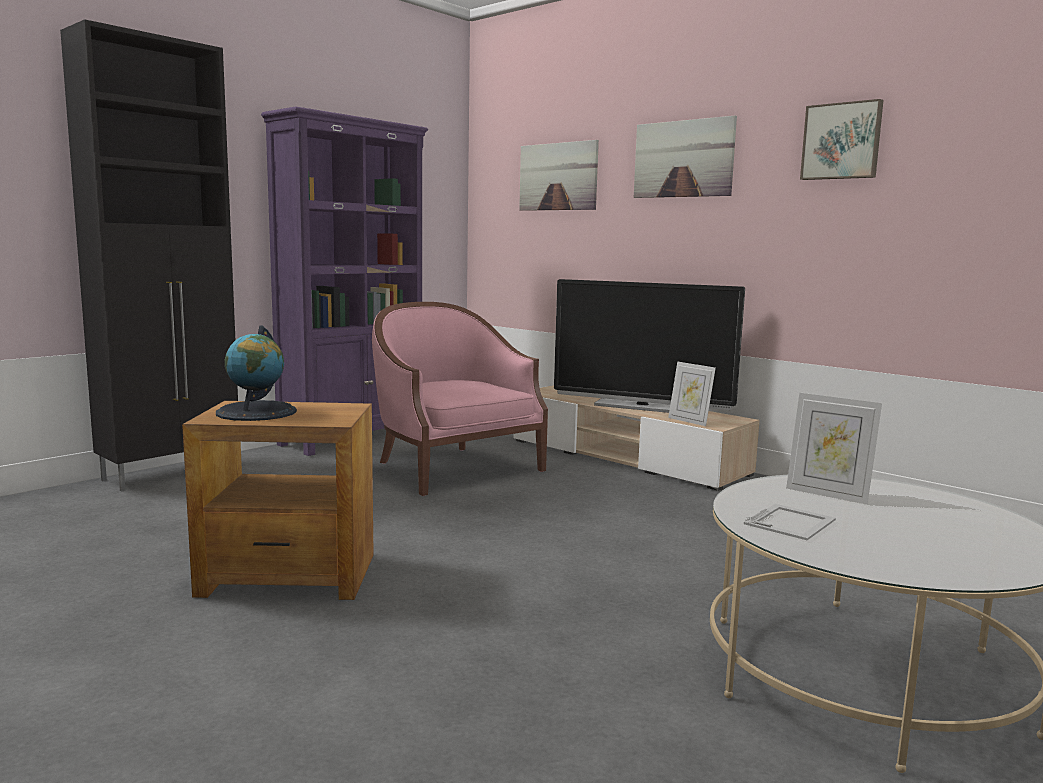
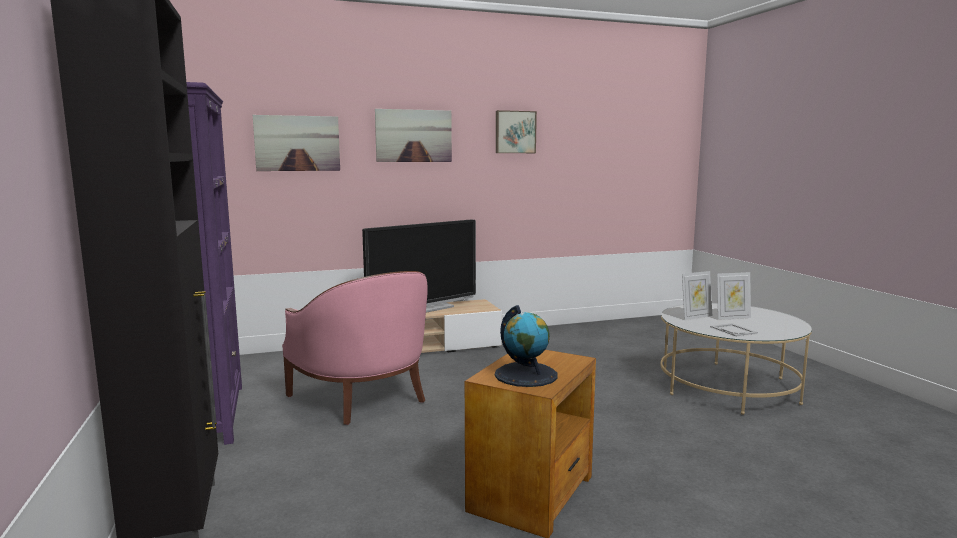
camera: 60 degrees left, 0 degrees up
pink armchair [372,302,548,496] -> pink armchair turned 120 degrees counterclockwise [282,271,428,425]
picture frame [668,361,716,426] -> picture frame moved to [717,272,751,320]

